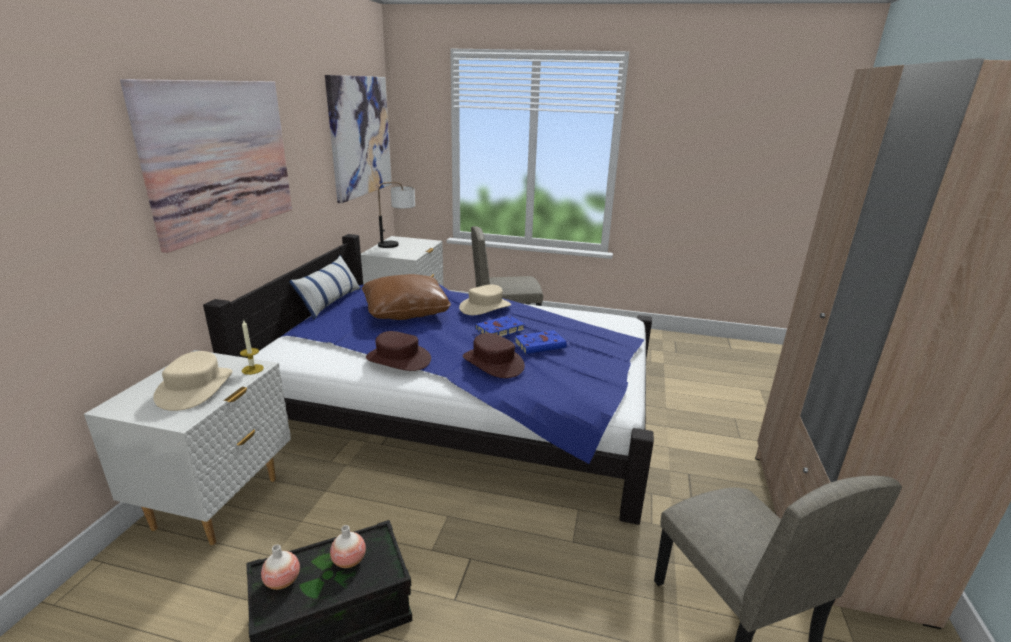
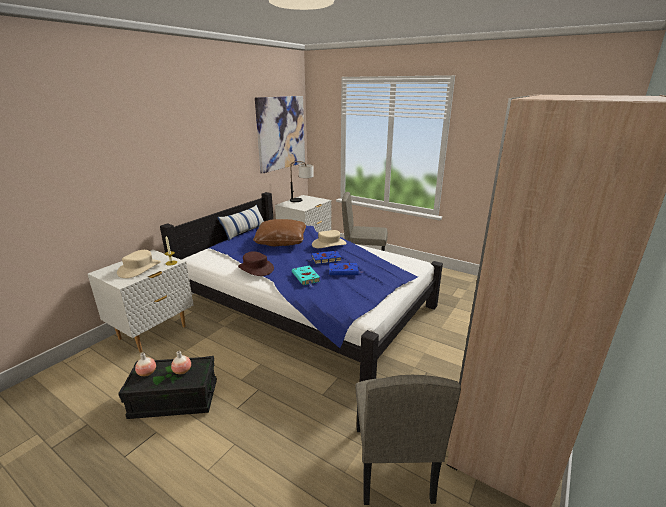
camera: 20 degrees right, 0 degrees up
picture [120,79,292,253] -> none
brown hat [463,333,525,378] -> turquoise book [292,266,320,287]

